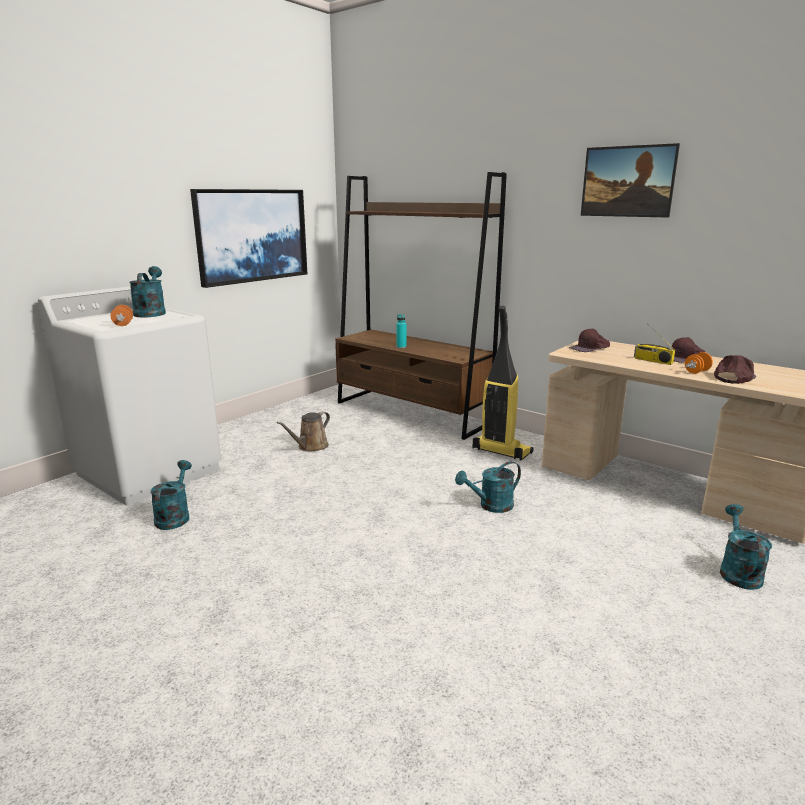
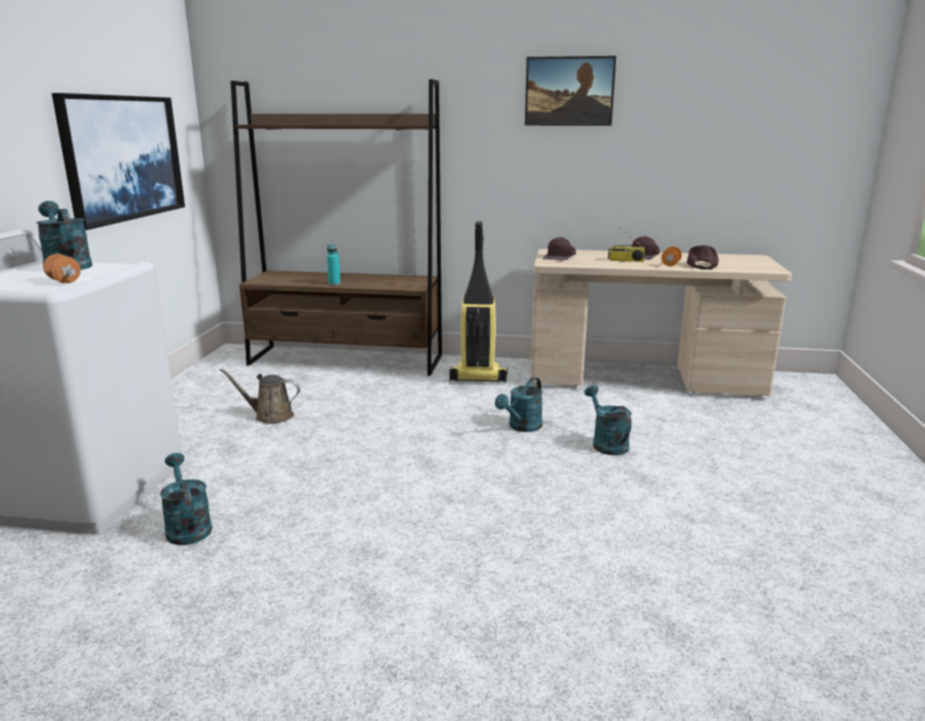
camera: 30 degrees left, 0 degrees up
brown watering can [277,411,330,452] -> brown watering can turned 90 degrees clockwise [220,368,301,424]
turquoise watering can [720,504,772,590] -> turquoise watering can moved to [584,385,632,455]

